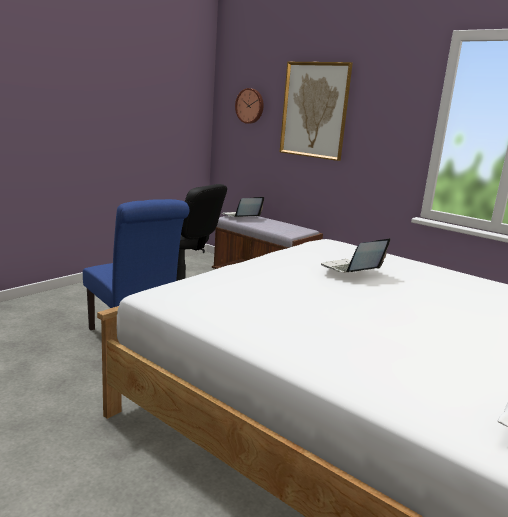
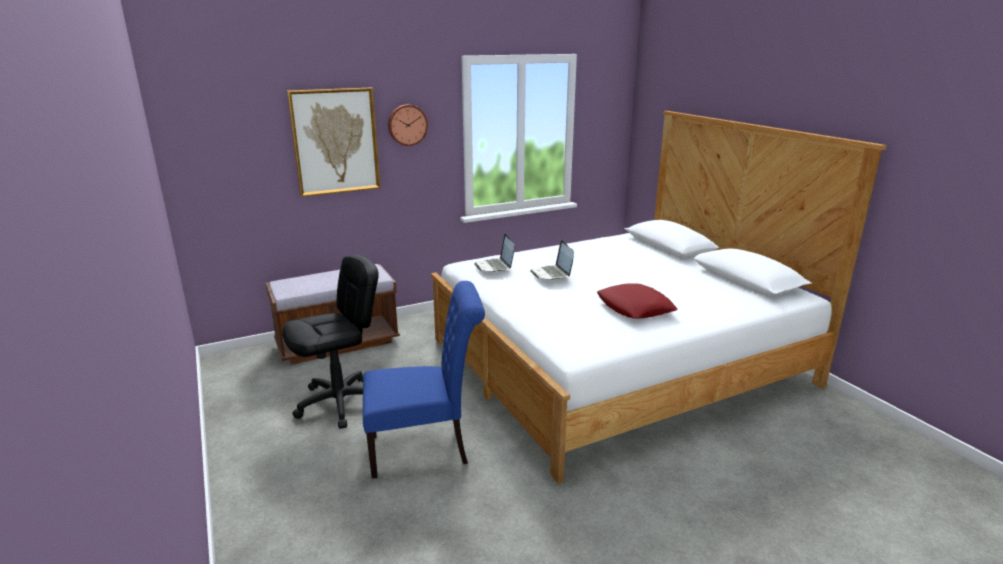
camera: 65 degrees left, 5 degrees up
laptop [222,197,264,217] -> laptop moved to [474,234,515,272]
wall clock [235,88,264,124] -> wall clock moved to [388,105,428,146]
none -> red pillow [597,283,678,318]

